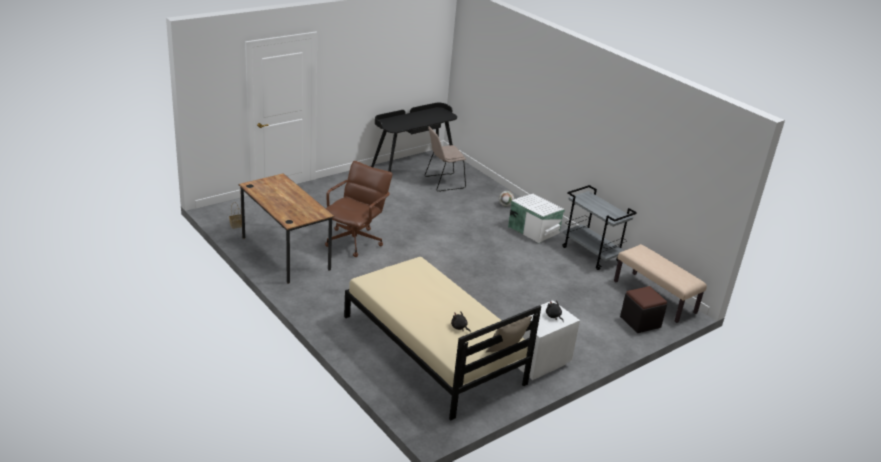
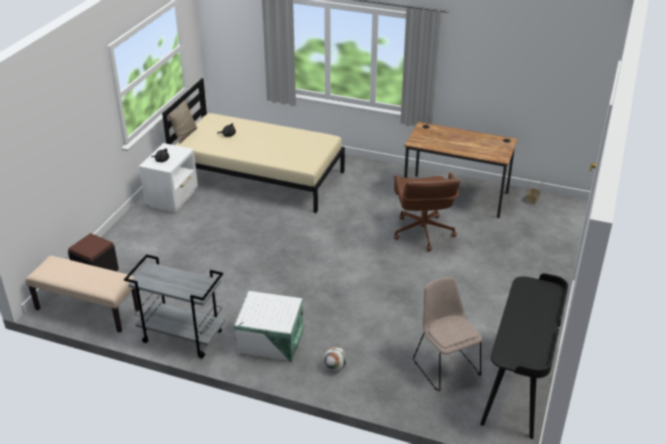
camera: 150 degrees right, 5 degrees up
beige chair [425,126,466,192] -> beige chair turned 60 degrees counterclockwise [413,277,482,391]

